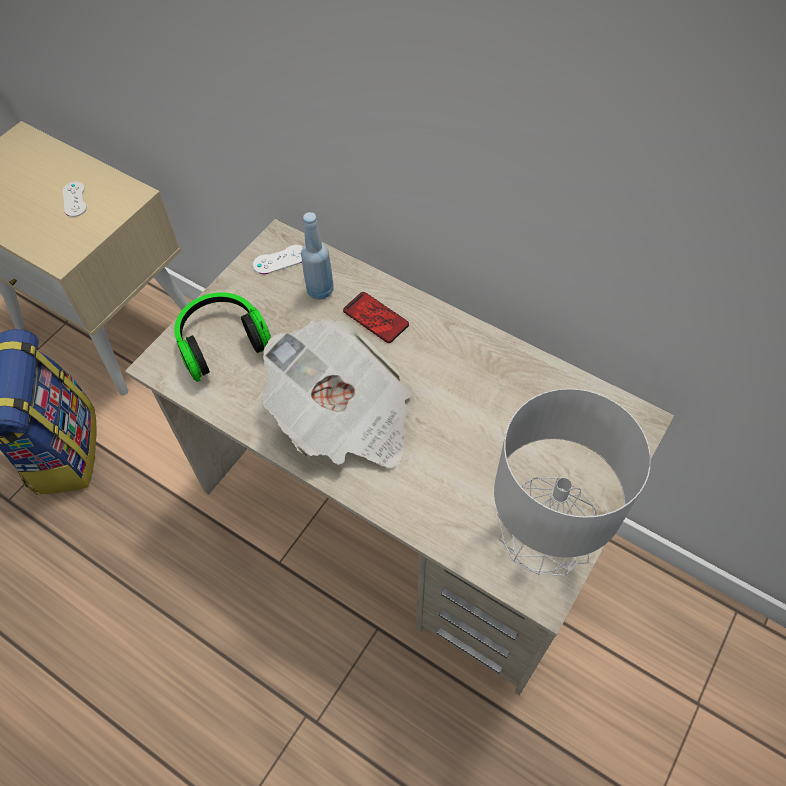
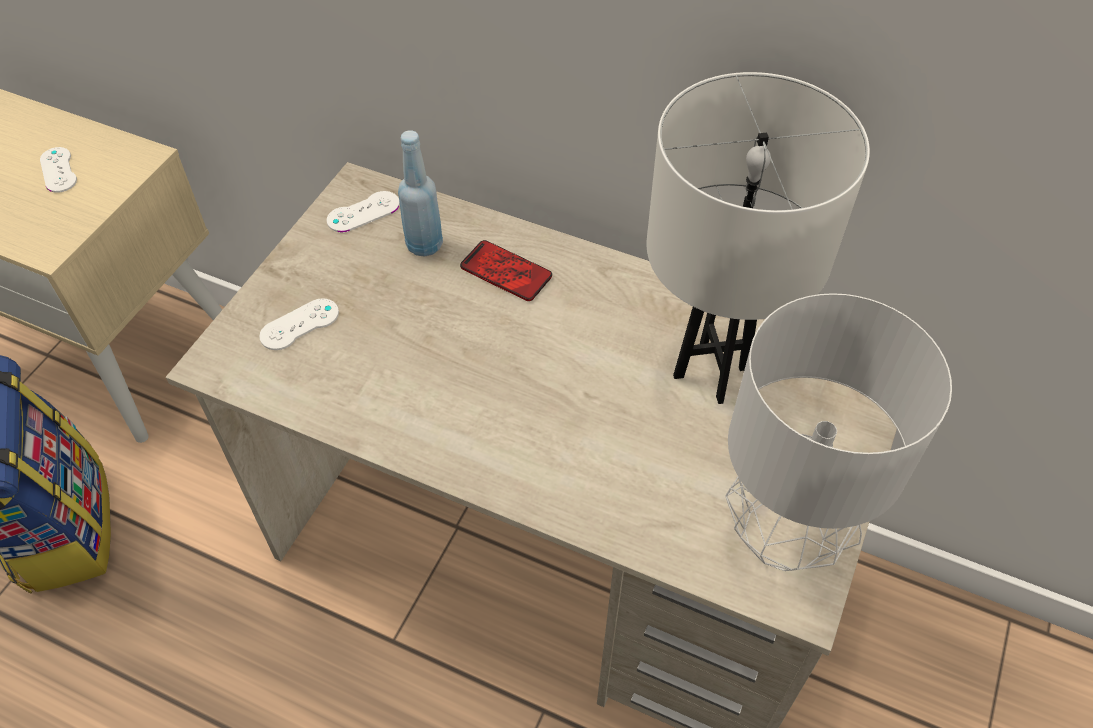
camera: 10 degrees left, 5 degrees down
headphones [174,292,271,382] -> white game controller [259,298,339,350]
newspaper [262,319,412,468] -> none
none -> white table lamp [646,72,870,404]

